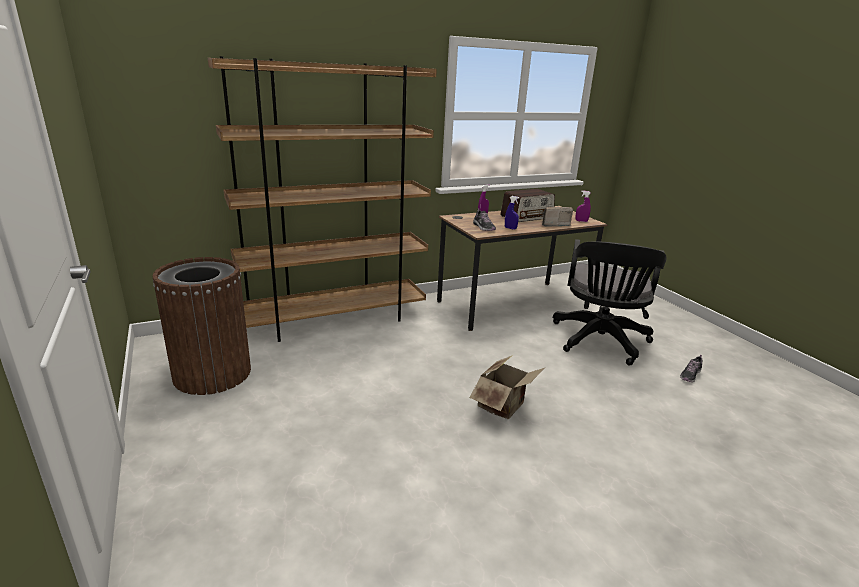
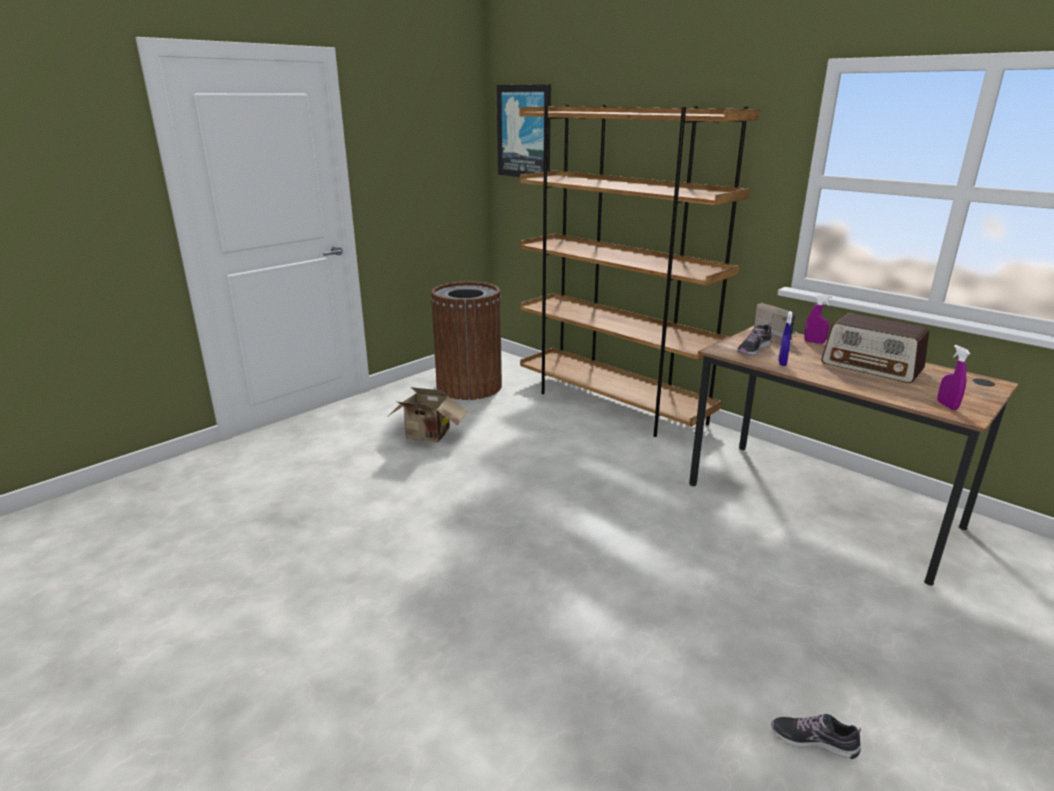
camera: 70 degrees right, 0 degrees up
cardboard box [469,356,544,419] -> cardboard box moved to [387,387,468,442]
radio [542,207,573,226] -> radio moved to [754,302,798,340]
black office chair [553,239,666,366] -> none
none -> picture [497,84,551,177]

